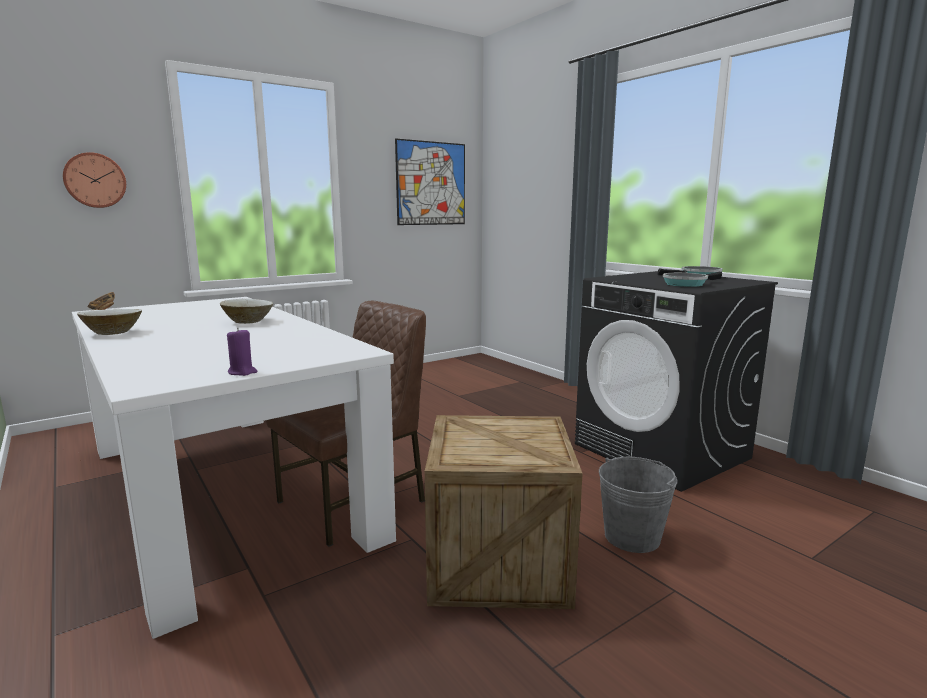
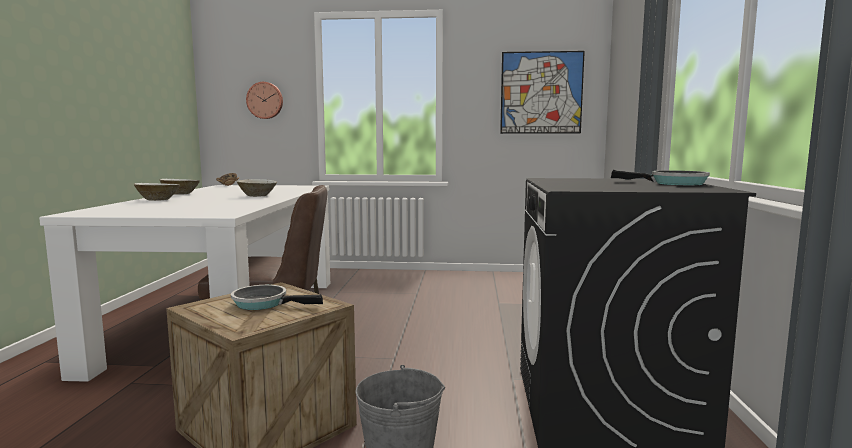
camera: 40 degrees right, 5 degrees down
purple candle [227,328,258,376] -> none
frying pan [663,272,722,287] -> frying pan moved to [231,285,323,310]
none -> beige bowl [134,183,180,201]

